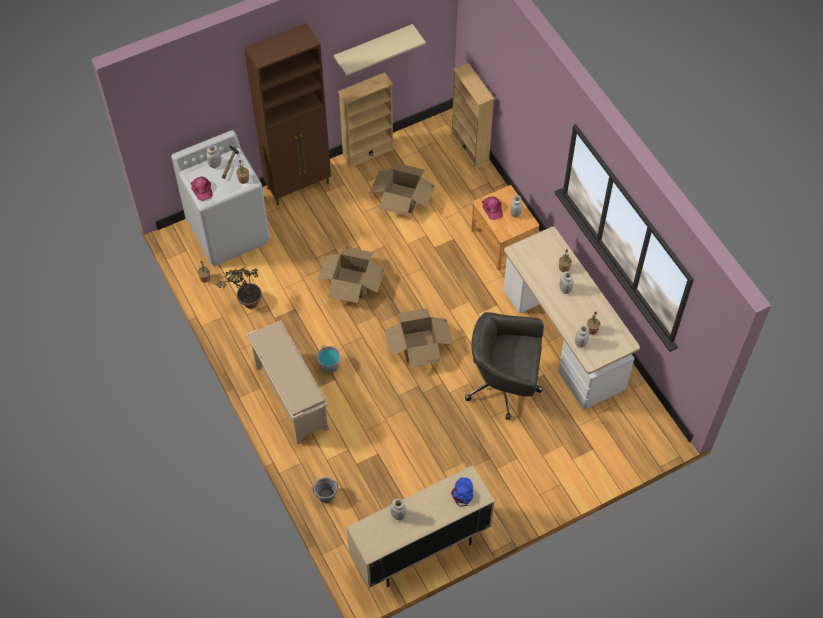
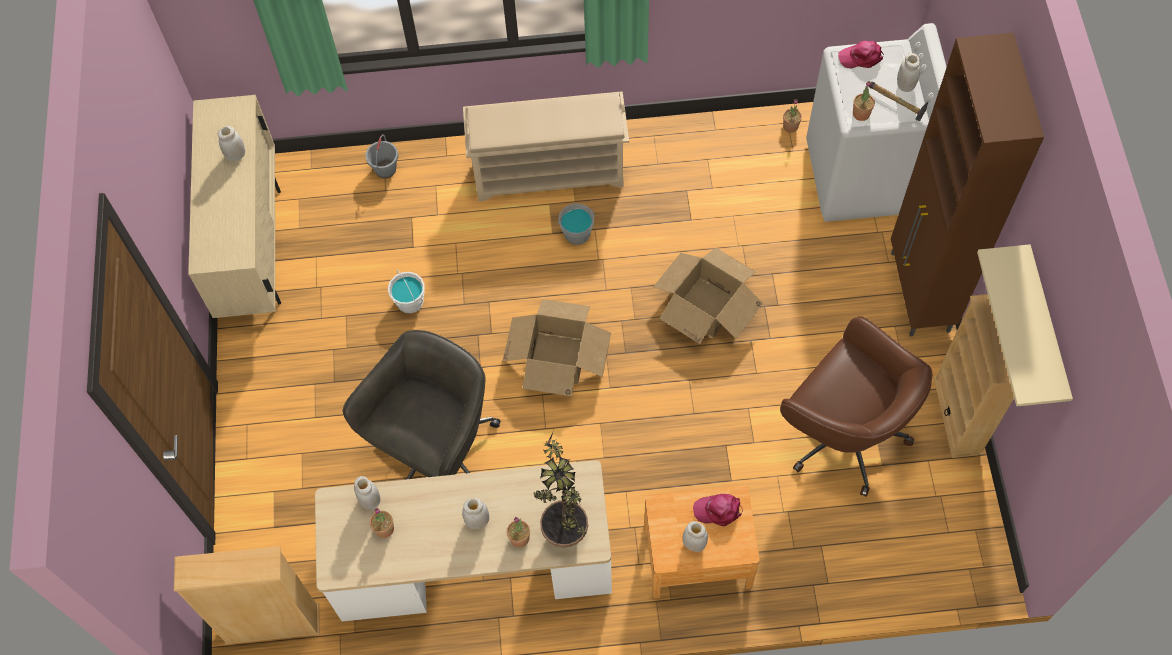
camera: 115 degrees right, 5 degrees up
potted plant [213,268,262,309] -> potted plant moved to [534,430,588,547]
cardboard box [370,163,435,216] -> brown office chair [780,316,932,497]
beige bookcase [451,63,494,169] -> beige bookcase moved to [174,546,320,644]
blue cap [451,478,473,507] -> none
none -> white bucket [388,270,425,313]

